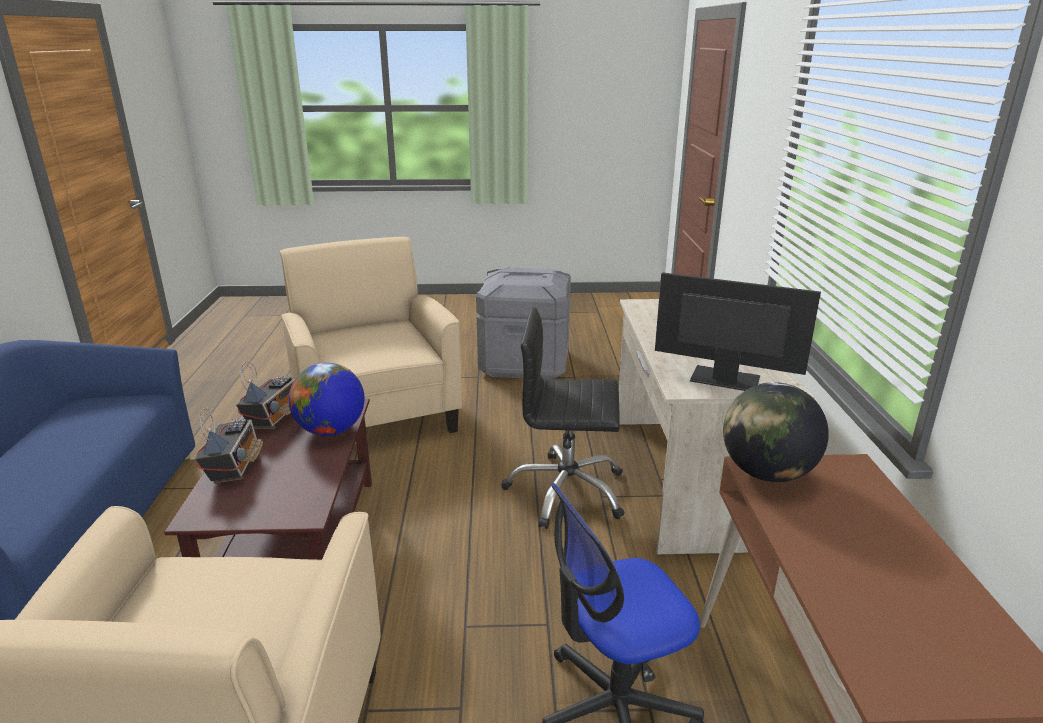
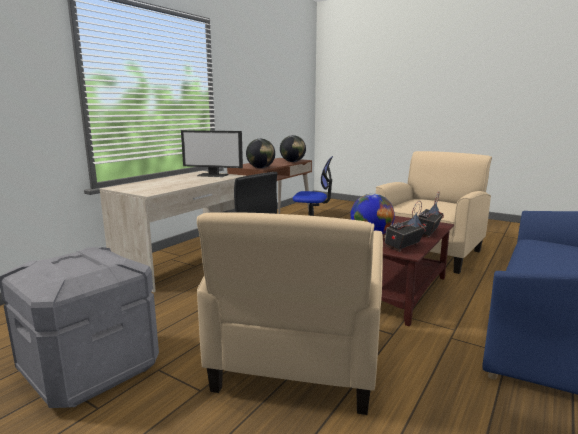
camera: 145 degrees left, 10 degrees down
monitor [655,272,821,391] -> monitor turned 45 degrees counterclockwise [181,130,243,177]
none -> globe [280,135,306,162]

